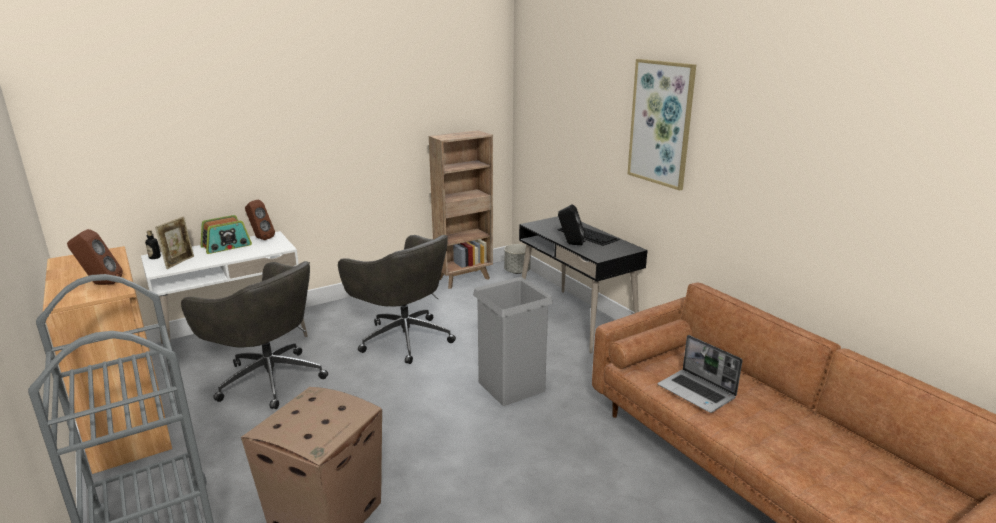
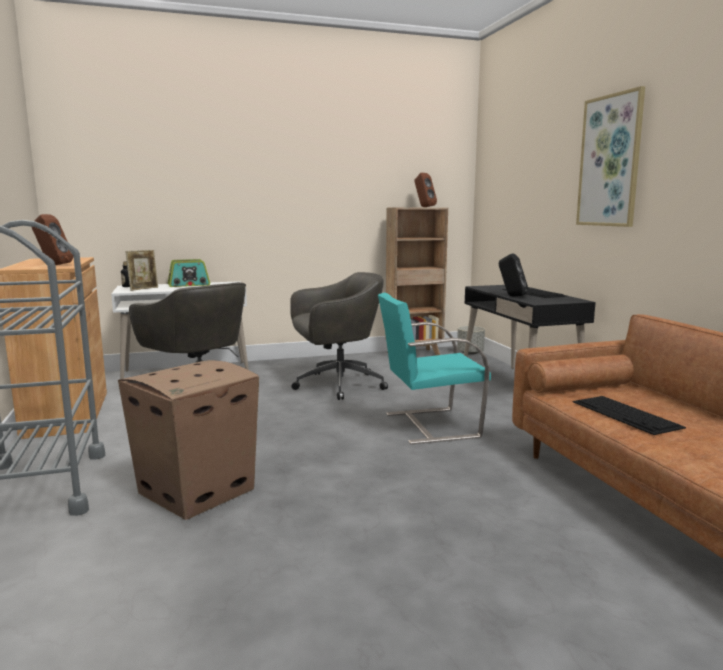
camera: 15 degrees right, 10 degrees down
brown speaker [245,200,275,240] -> brown speaker moved to [415,173,437,207]
grey office chair [338,235,456,364] -> grey office chair turned 75 degrees counterclockwise [290,272,388,400]
grey trash can [473,277,553,406] -> turquoise chair [378,293,491,444]
laptop [658,335,743,413] -> keyboard [573,396,686,435]

